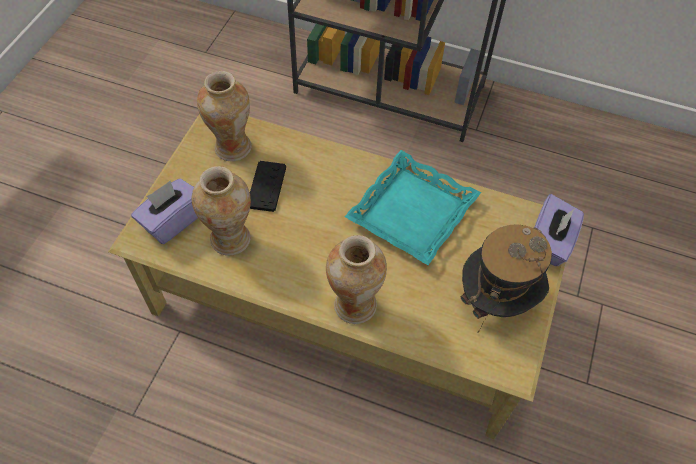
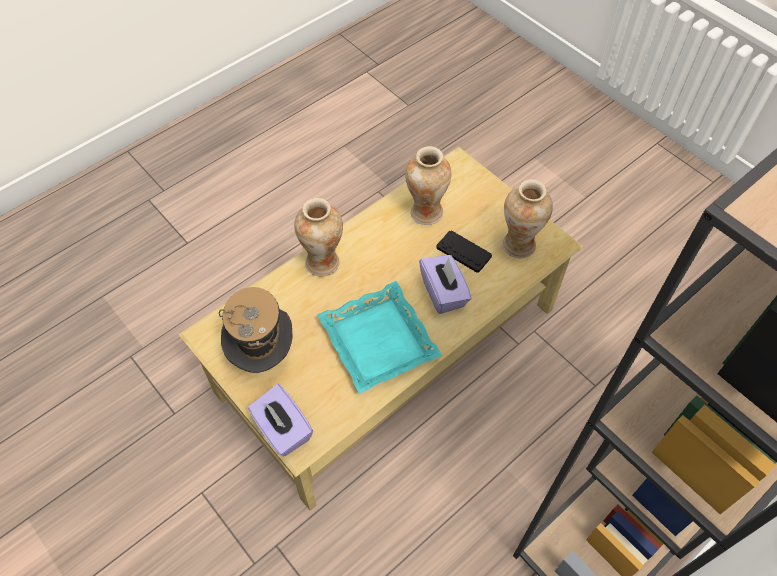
camera: 120 degrees right, 0 degrees up
purple tissue box [131,178,198,244] -> purple tissue box moved to [419,255,472,314]

